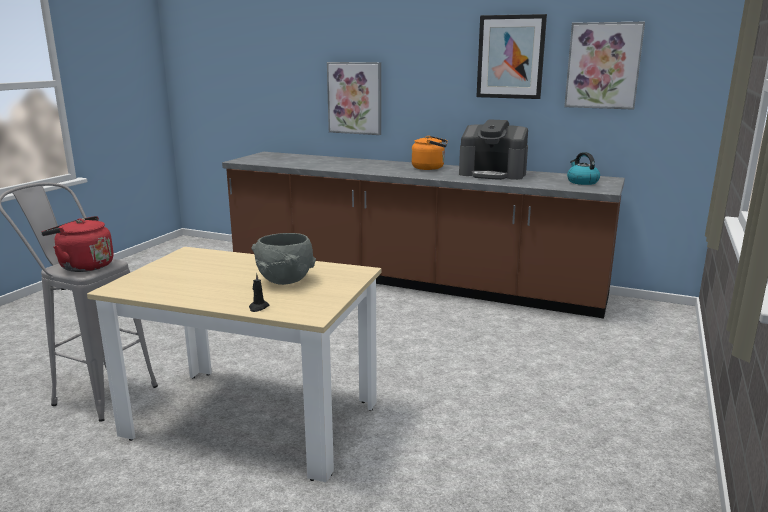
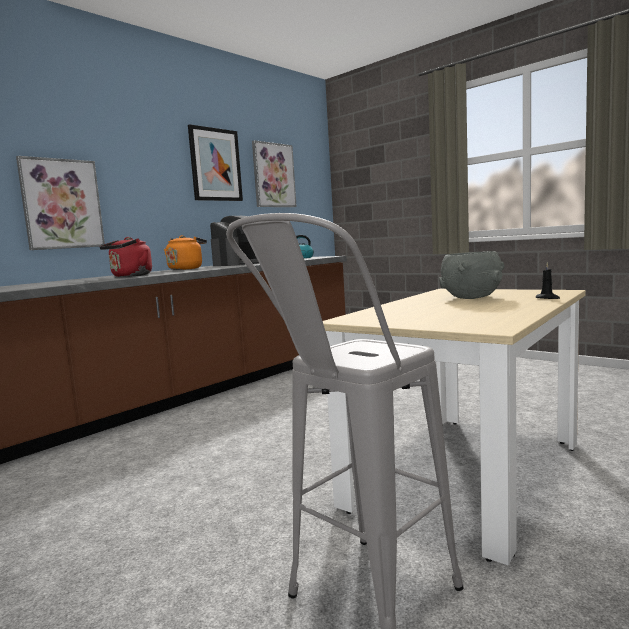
camera: 70 degrees left, 10 degrees down
red kettle [41,216,114,272] -> red kettle moved to [99,237,152,277]

